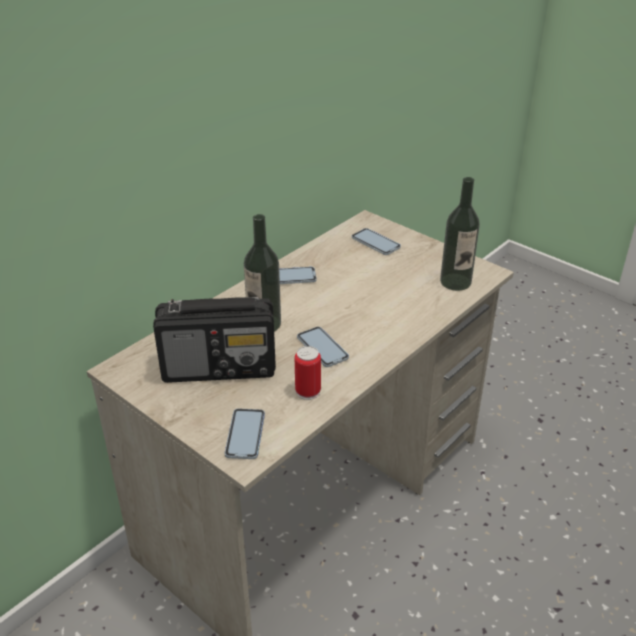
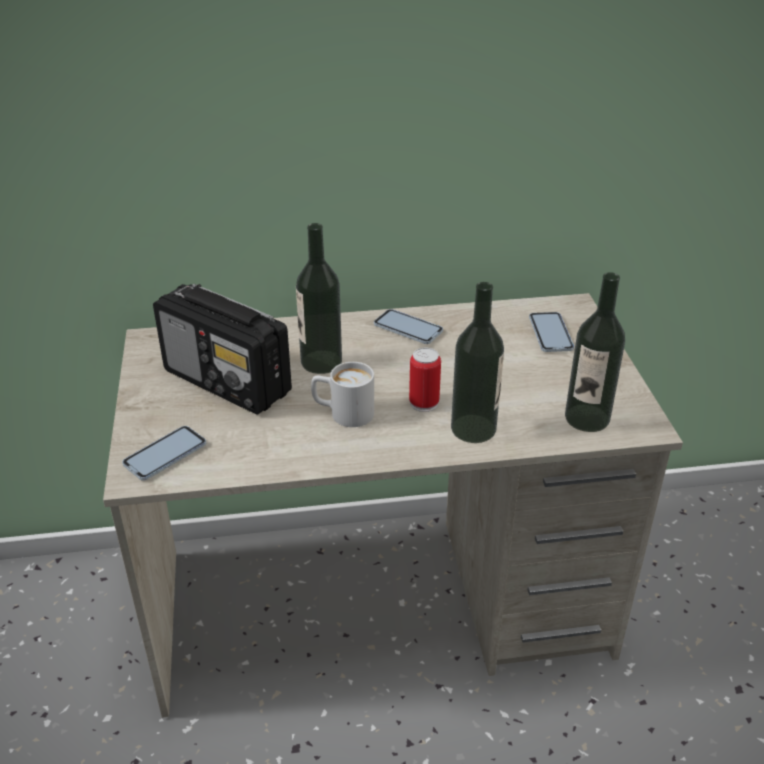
camera: 40 degrees right, 0 degrees up
can [295,346,321,400] -> can moved to [409,348,441,412]
phone [297,327,349,367] -> white mug [311,362,374,427]
none -> bottle [451,282,504,443]

